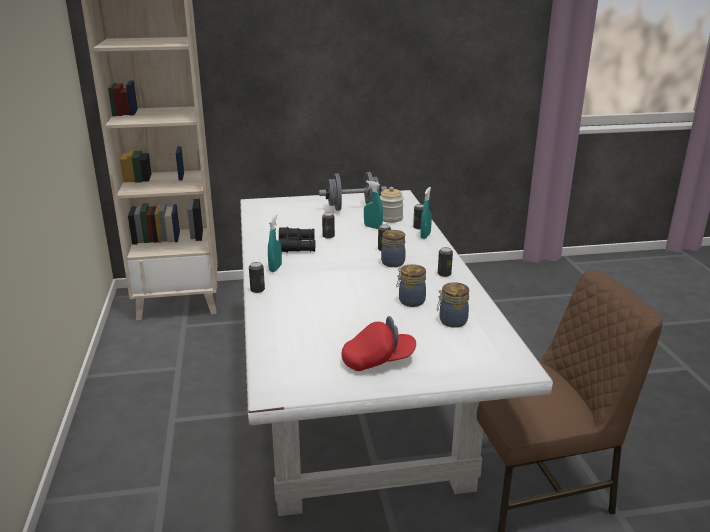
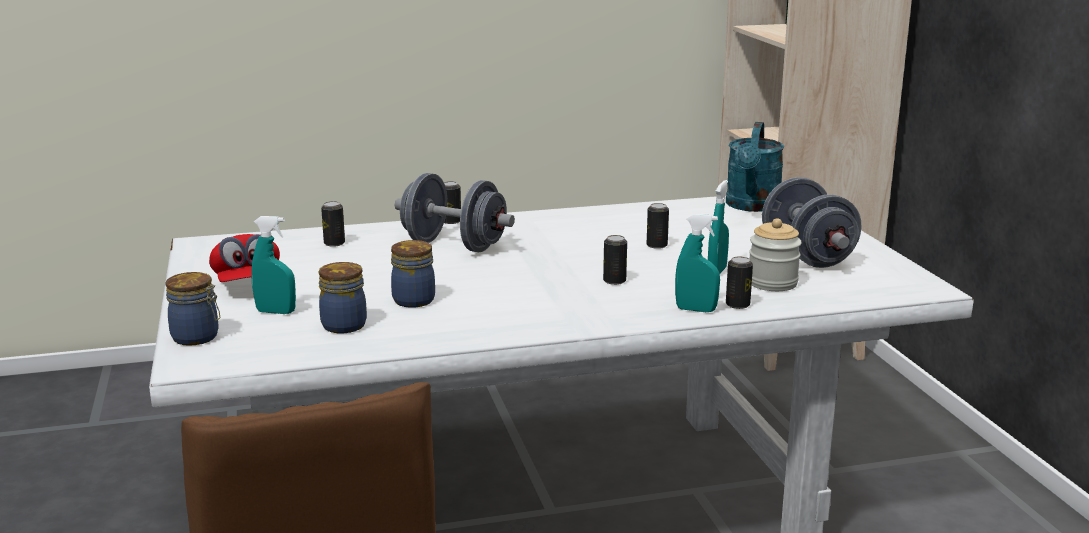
camera: 85 degrees right, 5 degrees down
turquoise spray bottle [268,214,282,272] -> turquoise spray bottle moved to [251,216,296,314]
black binoculars [278,227,315,253] -> none
jar [381,230,405,267] -> jar moved to [165,272,220,346]
can [438,247,453,277] -> can moved to [321,201,345,247]
none -> grey dumbbell [395,173,515,252]
none -> turquoise watering can [726,122,784,212]

